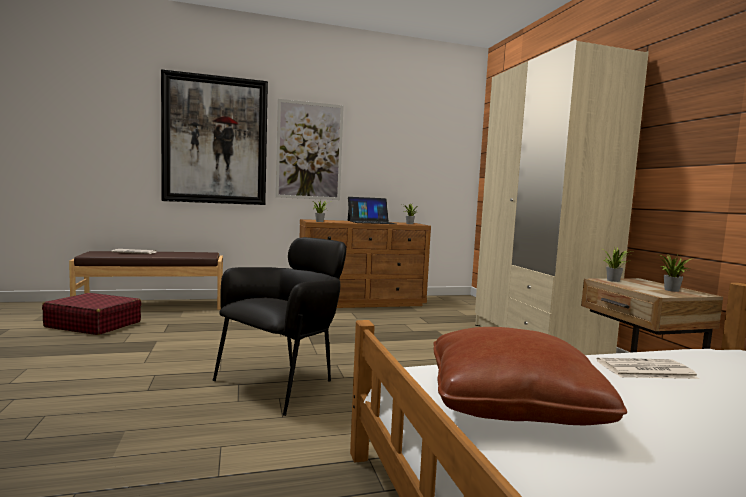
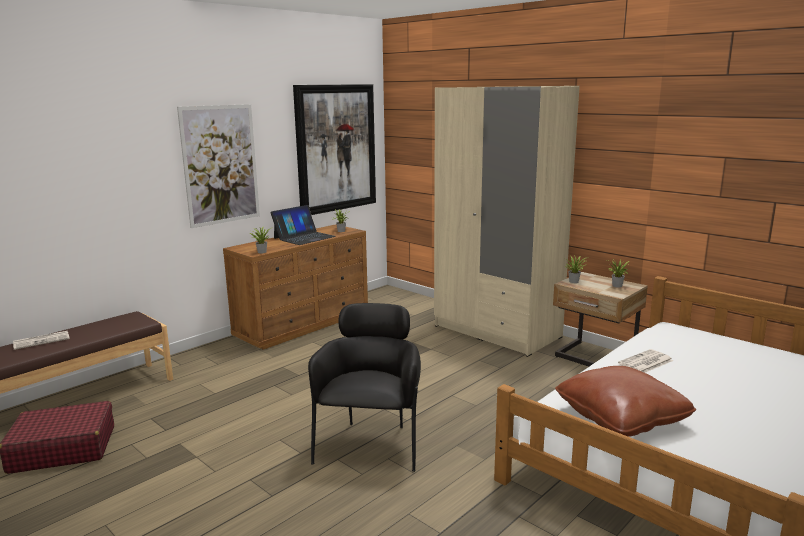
camera: 30 degrees left, 10 degrees up
picture [161,69,268,205] -> picture moved to [293,84,376,215]

